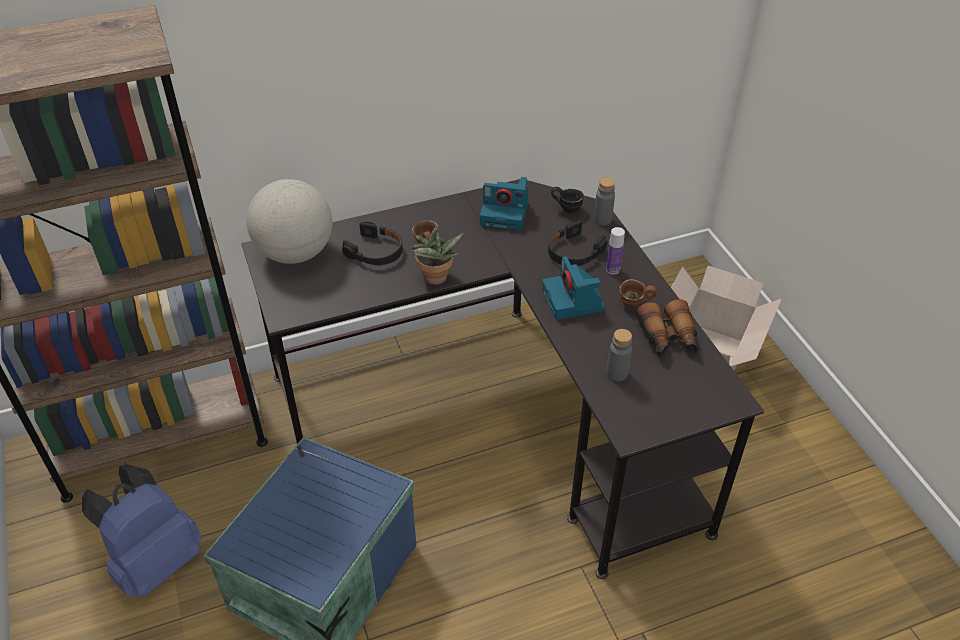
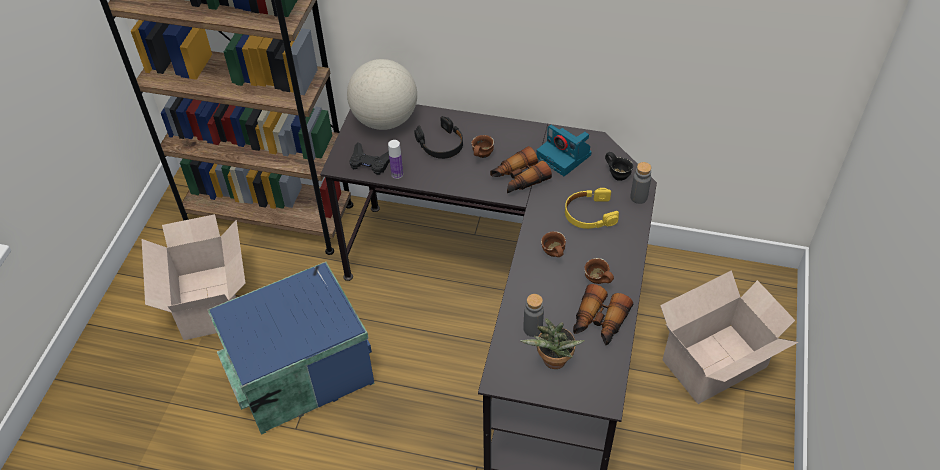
camera: 35 degrees right, 5 degrees up
blue backpack [82,464,202,598] -> cardboard box [142,214,246,340]
potted plant [411,227,463,285] -> potted plant moved to [520,318,585,369]
camera [542,256,604,320] -> brown mug [541,232,566,257]
black headphones [548,220,608,266] -> yellow headphones [565,188,619,229]
bottle [606,227,625,275] -> bottle moved to [388,140,403,179]
none -> black game controller [350,142,390,175]
none -> binoculars [490,146,552,193]

